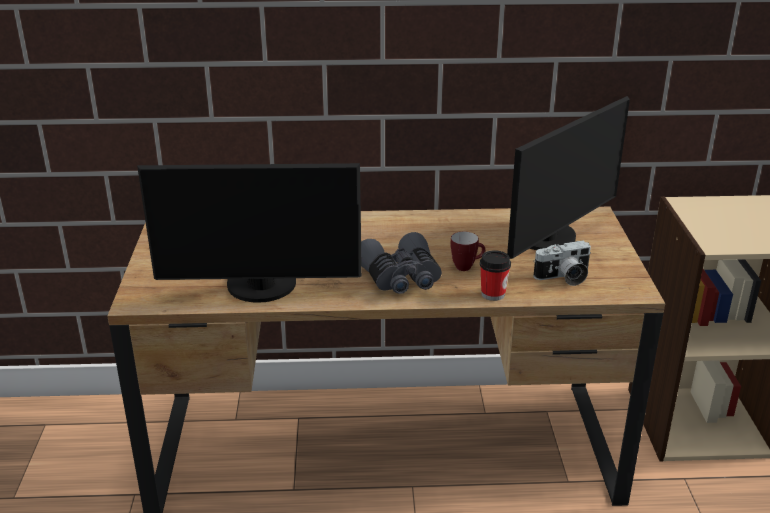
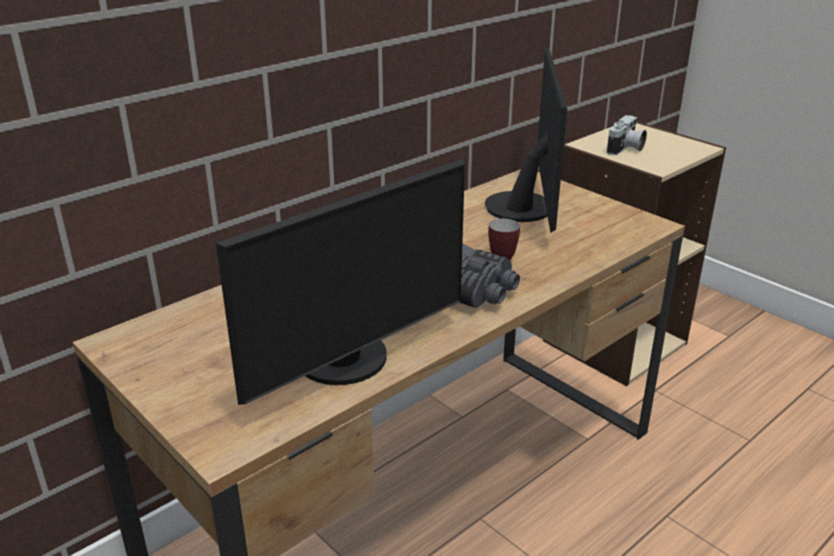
camera: 40 degrees left, 0 degrees up
cup [480,250,511,301] -> none
camera [533,240,591,286] -> camera moved to [607,115,647,155]

